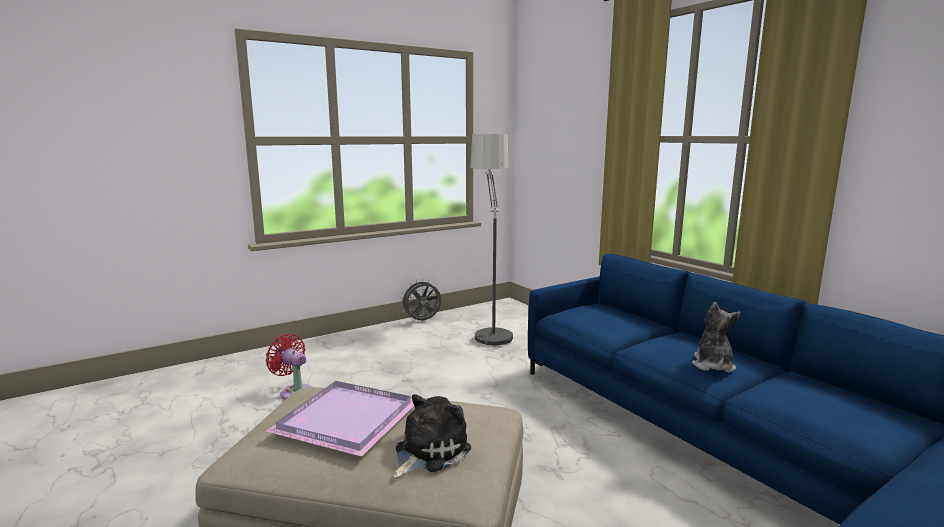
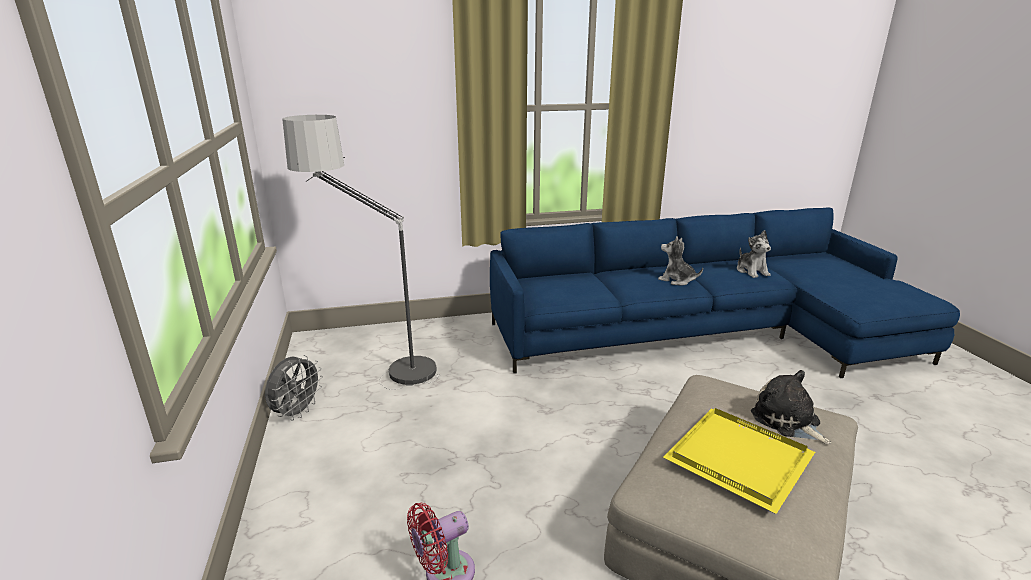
camera: 70 degrees left, 10 degrees up
purple tray [266,381,414,456] -> yellow tray [663,408,815,514]
grey fan [400,279,441,321] -> grey fan turned 150 degrees counterclockwise [265,355,323,421]
none -> plush toy [737,230,771,278]

